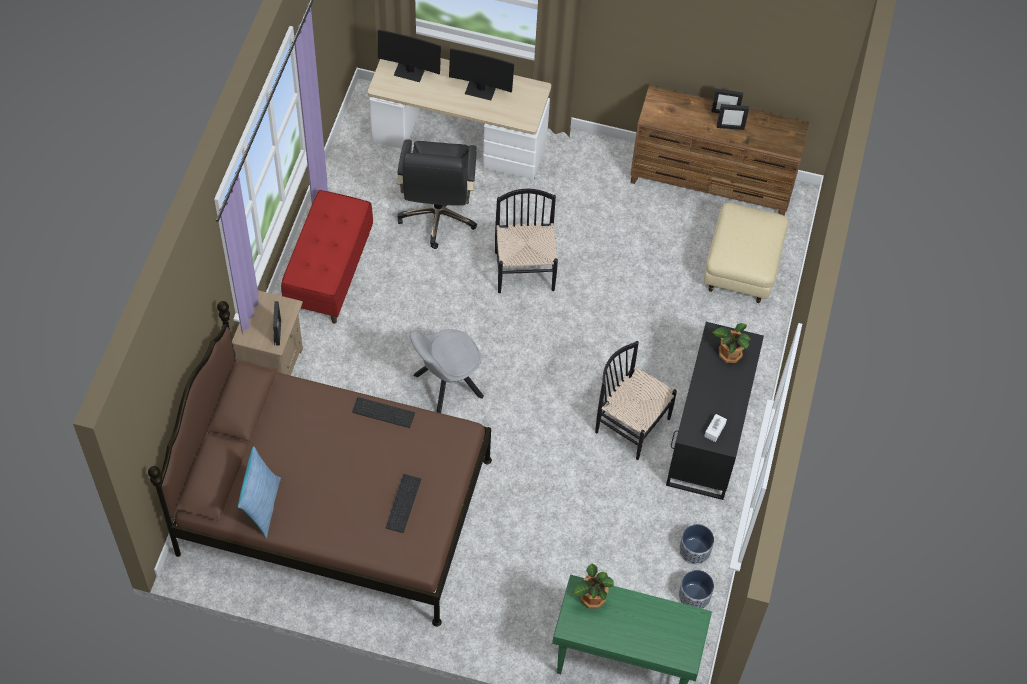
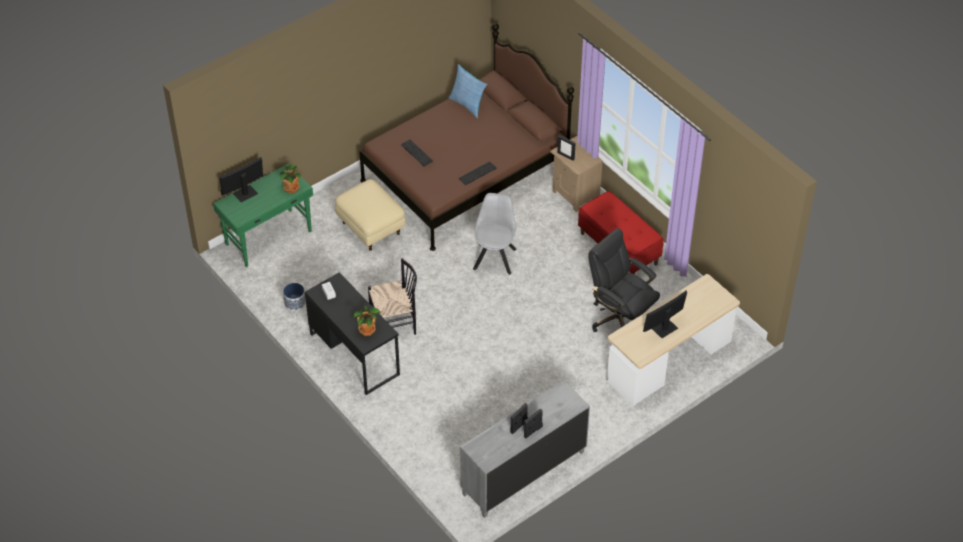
camera: 130 degrees right, 10 degrees down
monitor [378,30,441,82] -> monitor moved to [220,157,263,202]
black chair [495,189,558,293] -> none
brown dresser [630,85,810,216] -> grey dresser [460,381,590,518]
planter [679,570,714,609] -> none
beige ottoman [704,202,789,303] -> beige ottoman moved to [335,179,406,251]

